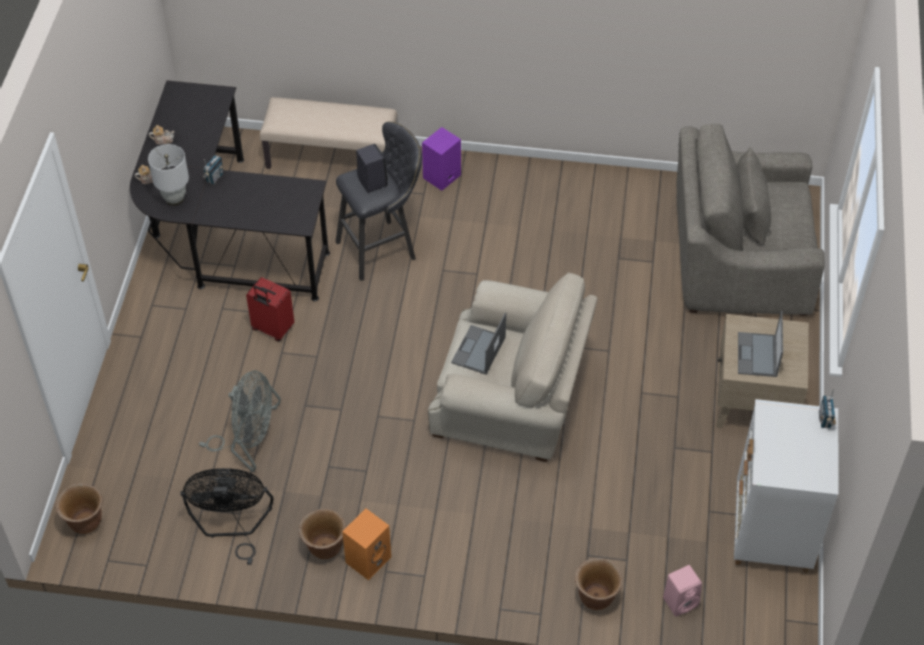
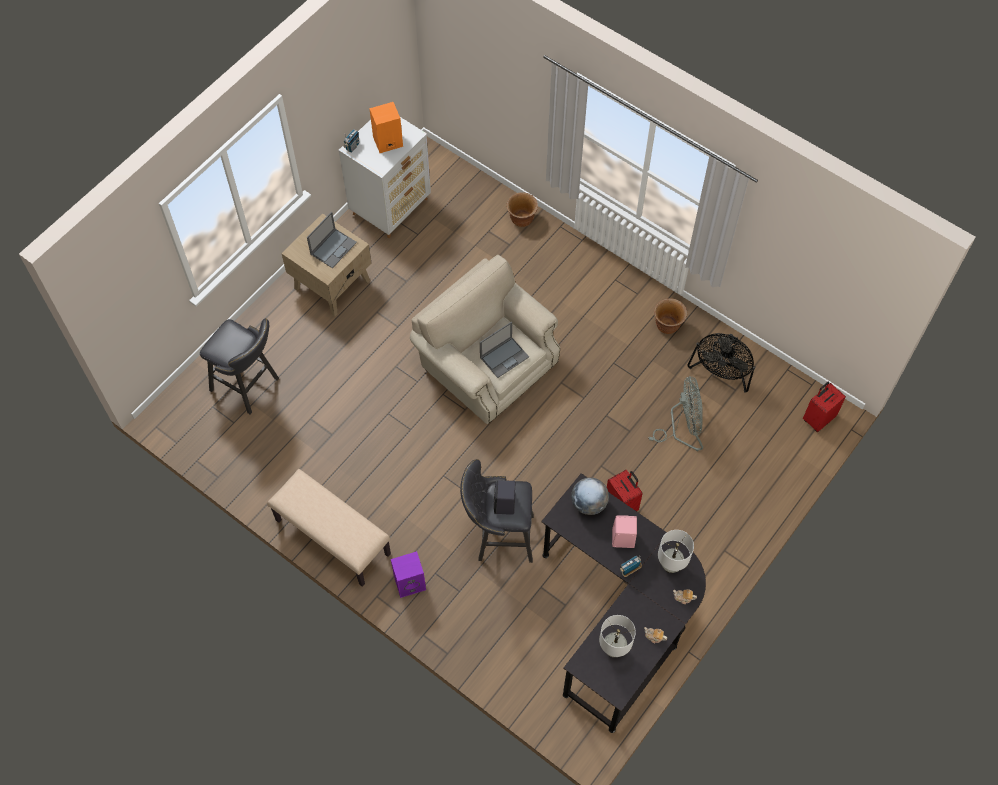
camera: 150 degrees left, 10 degrees up
brown planter [56,483,103,534] -> red suitcase [803,382,846,432]
grey fan [198,370,281,473] -> grey fan turned 135 degrees clockwise [649,376,703,452]
beige bench [260,97,397,169] -> beige bench moved to [267,469,391,587]
orange speaker [342,509,391,580] -> orange speaker moved to [369,102,403,153]
pink speaker [663,565,702,617] -> pink speaker moved to [612,515,637,548]
grey armchair [676,124,825,316] -> black stool [200,318,279,414]
none -> globe [571,477,609,515]
none -> white table lamp [599,615,636,657]

